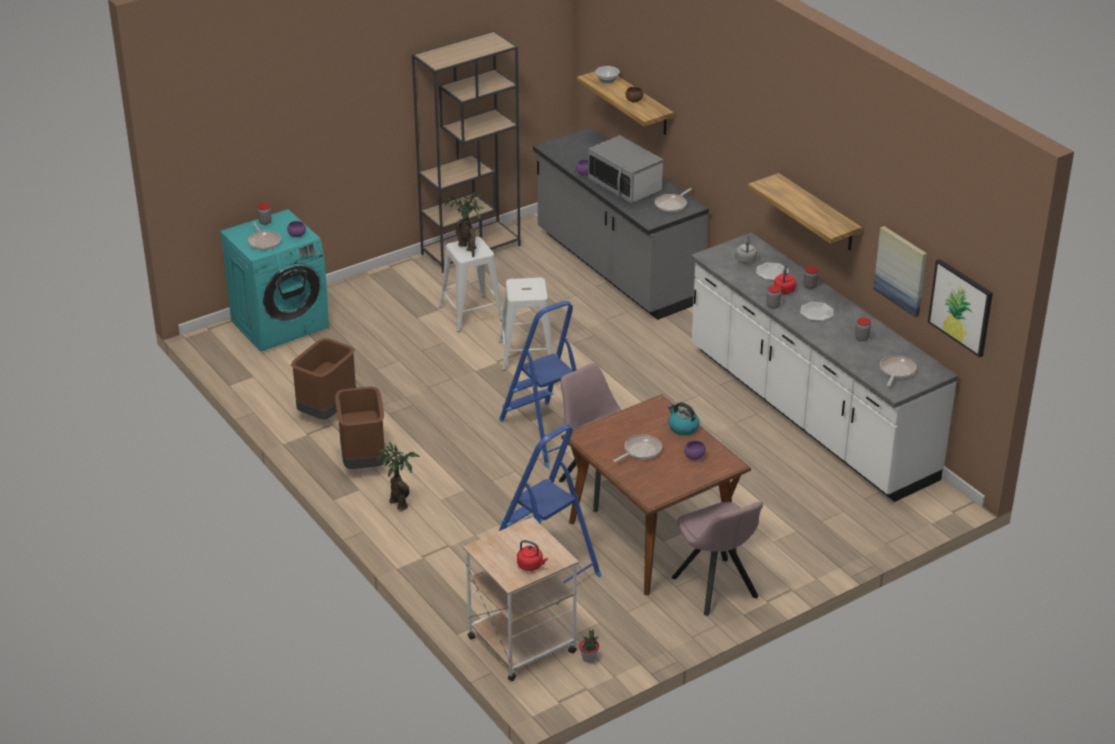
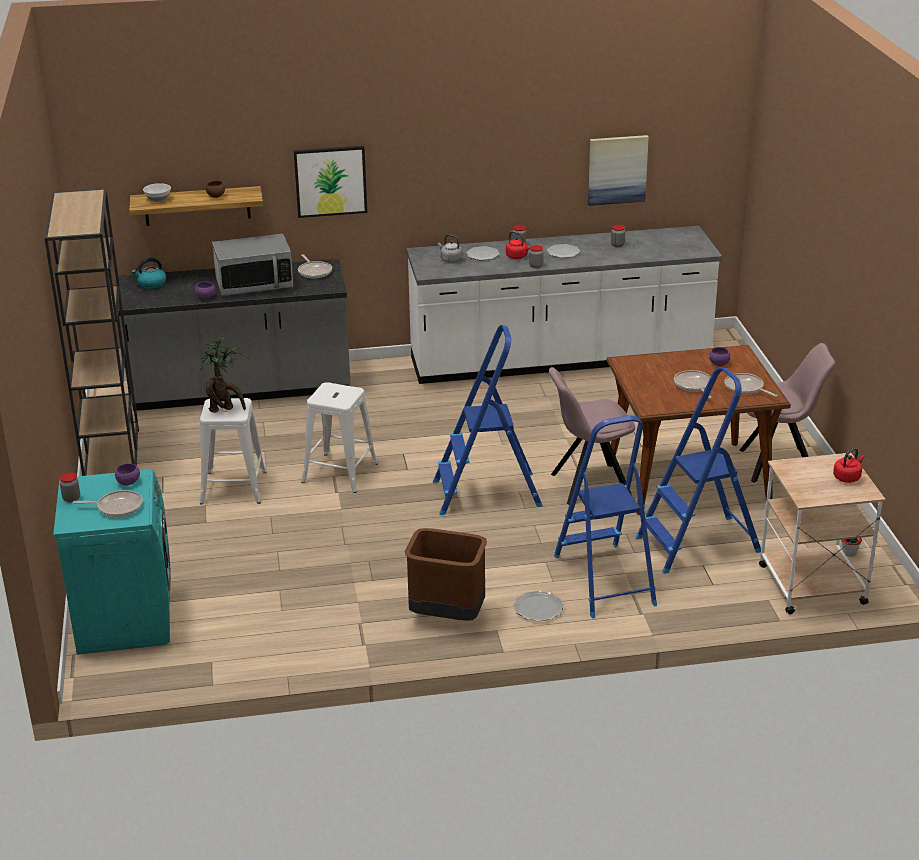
camera: 65 degrees left, 5 degrees down
brown trash can [291,338,356,420] -> none
potted plant [375,441,420,511] -> plate [514,591,564,621]
kettle [668,402,700,435] -> kettle moved to [132,258,166,289]
shelf [748,173,862,251] -> none
frying pan [880,355,916,386] -> frying pan moved to [725,373,778,397]
picture [928,259,993,357] -> picture moved to [293,146,367,218]
none -> blue step ladder [554,415,657,618]

